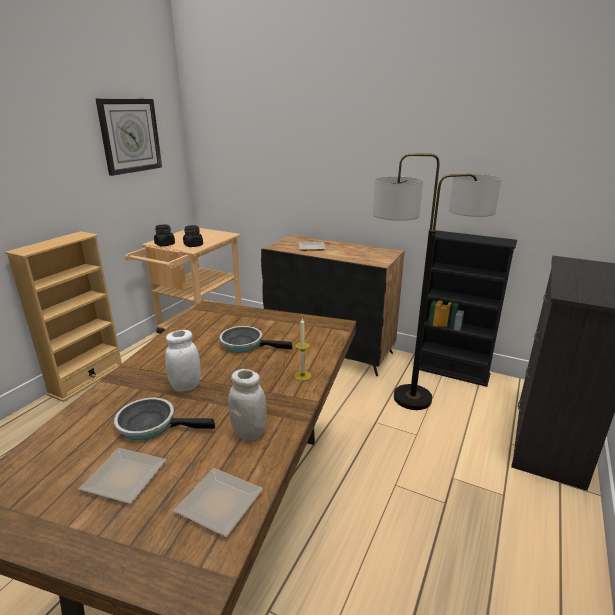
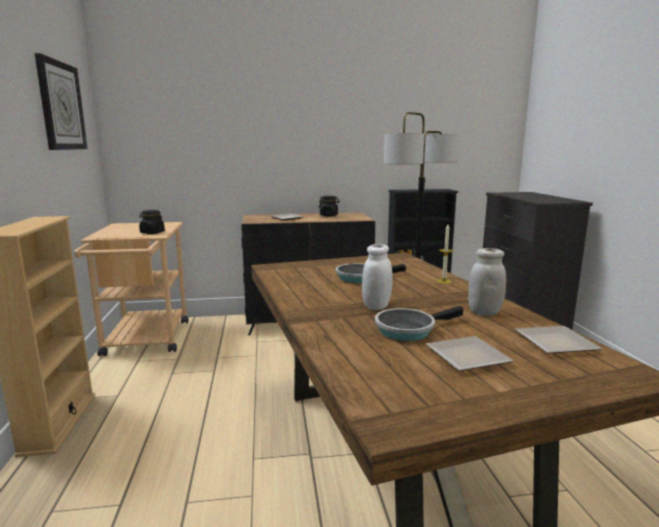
camera: 35 degrees left, 10 degrees down
black jar [154,224,175,246] -> black jar moved to [318,196,340,216]

